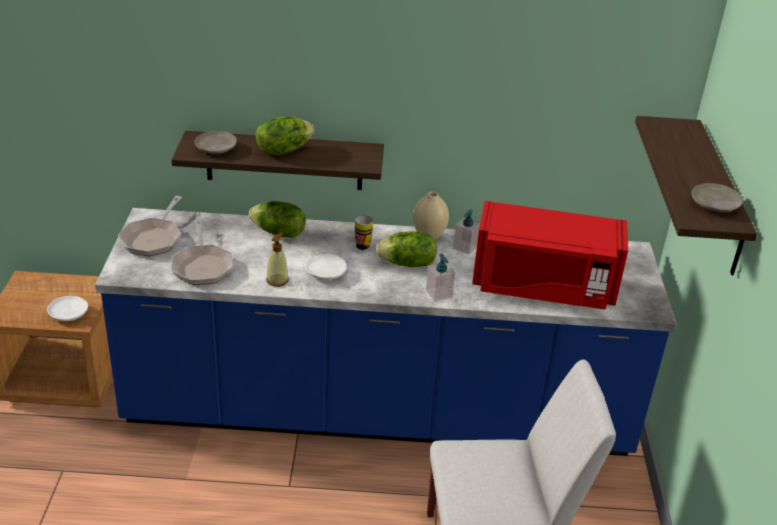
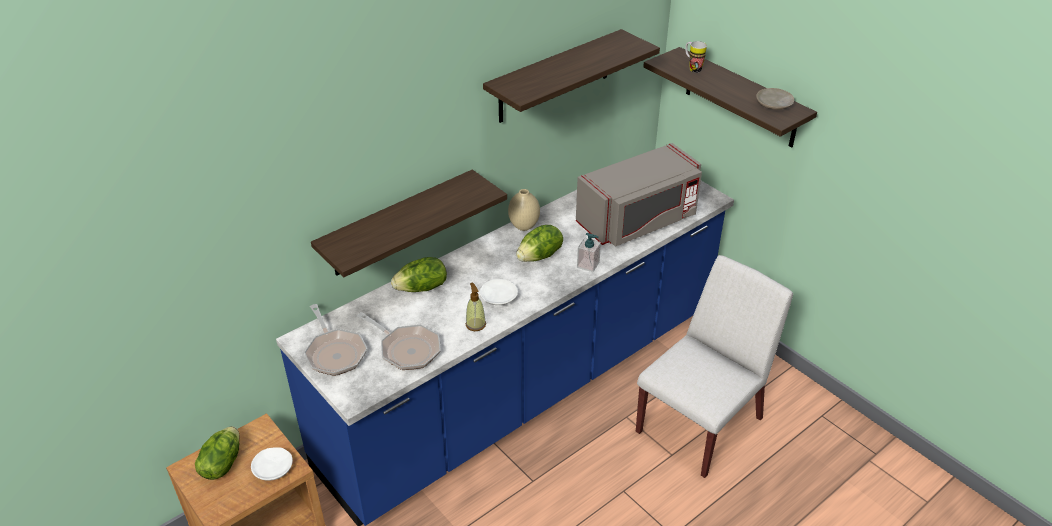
camera: 40 degrees left, 5 degrees up
beige plate [195,131,237,154] -> none
lettuce [255,116,314,155] -> lettuce moved to [195,426,239,480]
mug [355,214,373,250] -> mug moved to [685,41,707,73]
soap dispenser [453,209,480,255] -> none
red microwave [472,201,628,310] -> grey microwave [576,143,702,247]
none -> shelf [483,29,660,123]

